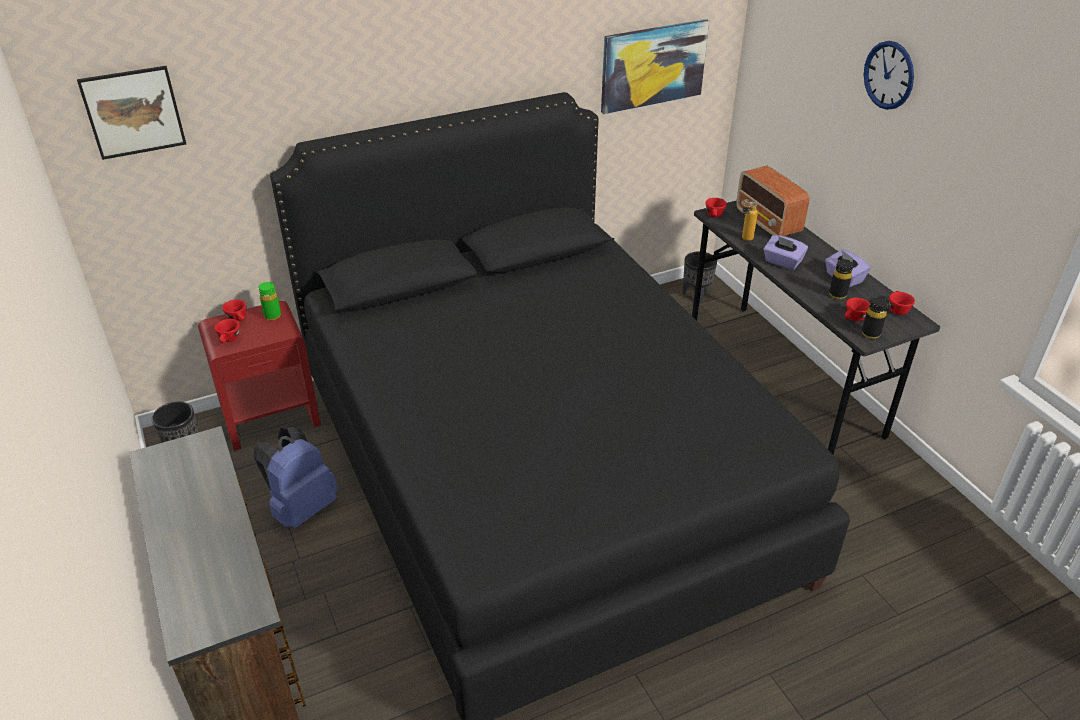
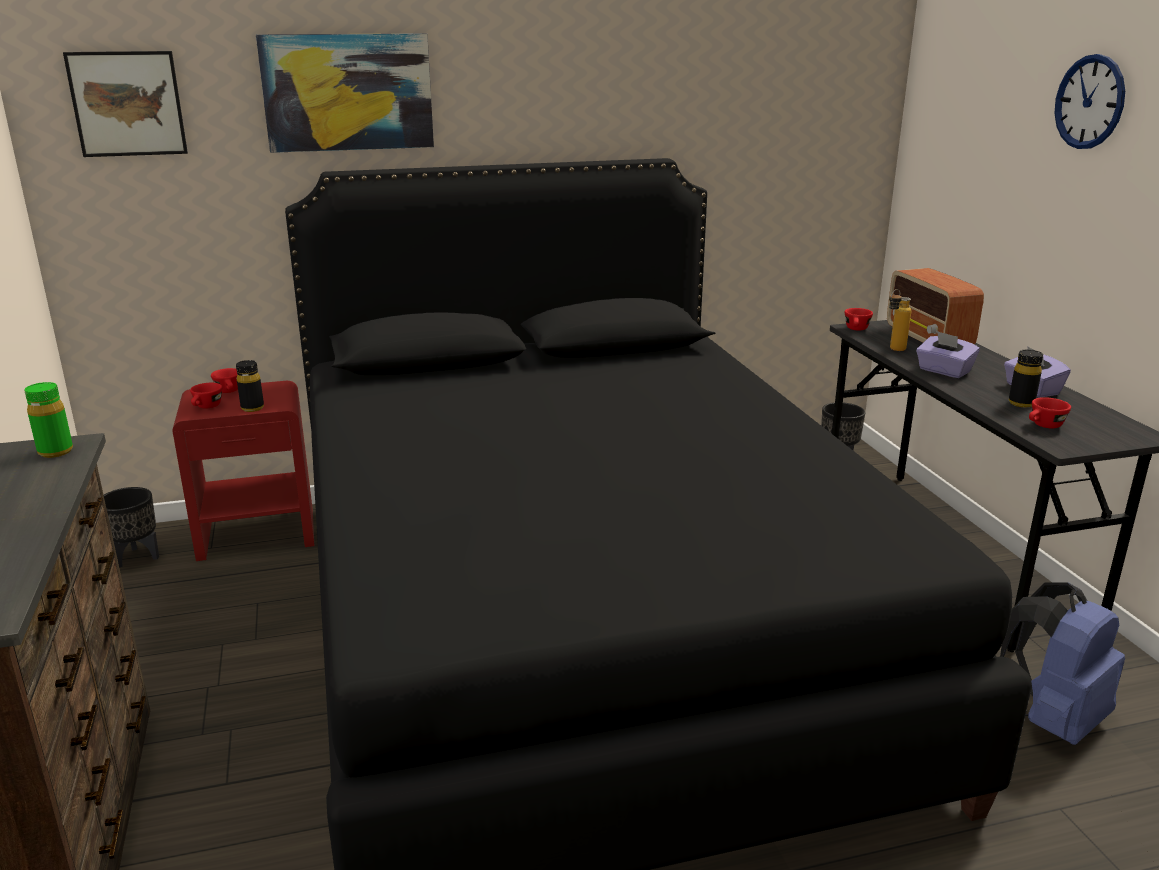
camera: 10 degrees right, 15 degrees down
blue backpack [254,427,338,528] -> blue backpack moved to [1000,582,1125,745]
green bottle [259,282,281,320] -> green bottle moved to [24,382,73,458]
picture [601,19,709,114] -> picture moved to [256,33,434,153]
black bottle [862,297,888,339] -> black bottle moved to [236,360,264,412]
red cup [889,291,915,315] -> none

